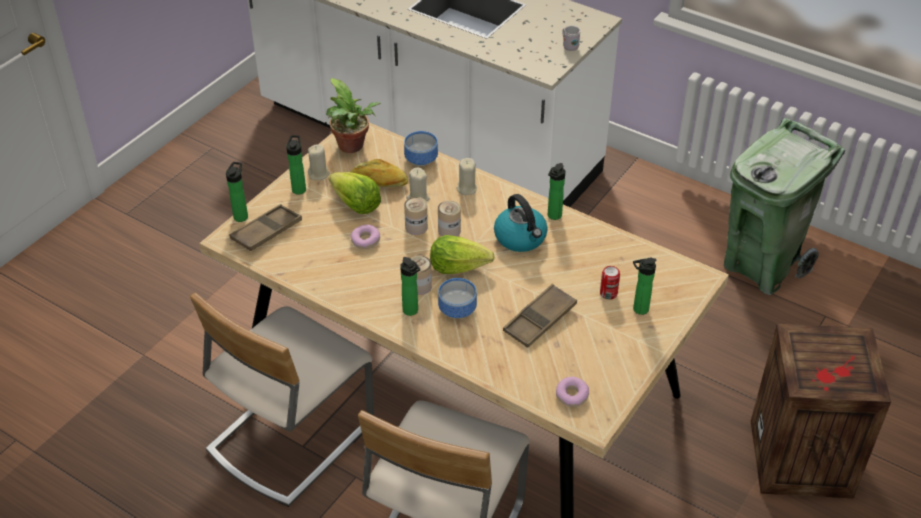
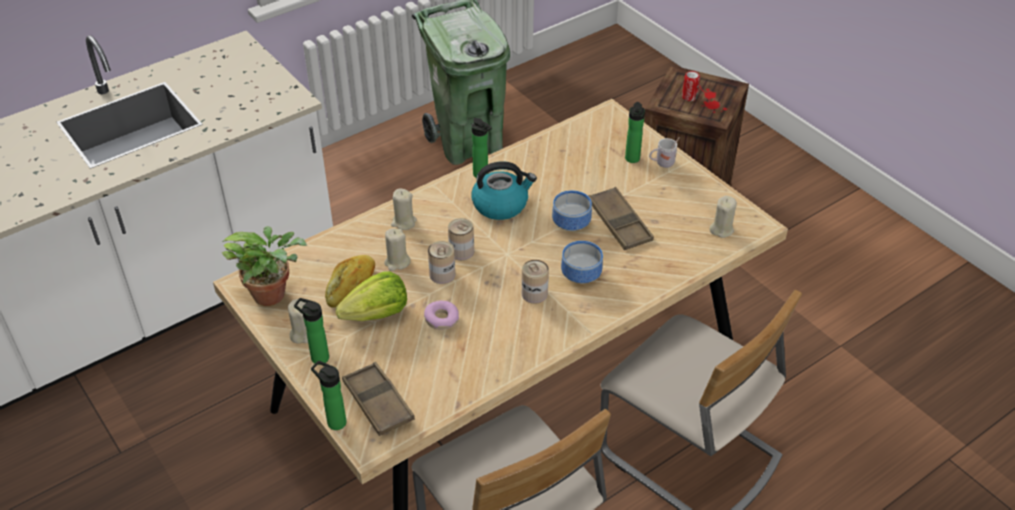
camera: 70 degrees left, 0 degrees up
bottle [400,257,420,316] -> none
bowl [404,131,438,166] -> bowl moved to [552,190,592,231]
lettuce [430,235,495,274] -> none
donut [556,377,589,407] -> beige candle [709,196,737,238]
white mug [562,25,580,51] -> white mug moved to [649,137,680,168]
can [600,266,620,300] -> can moved to [682,71,700,101]

